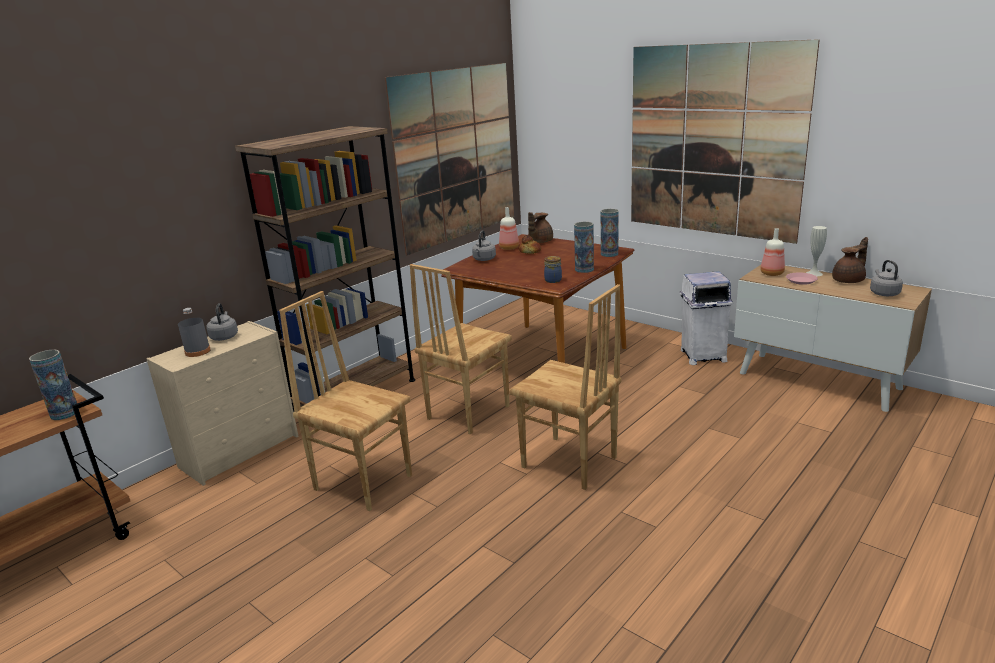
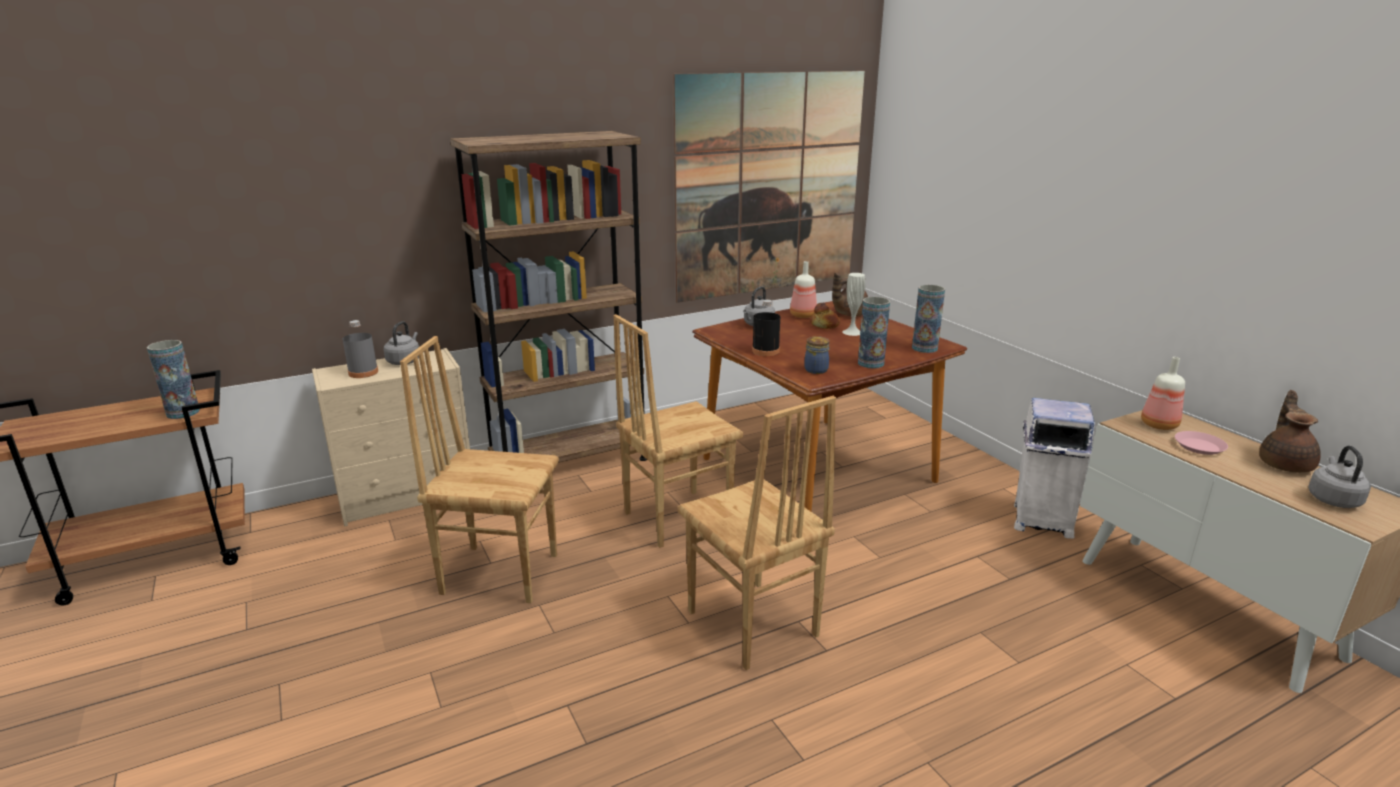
camera: 20 degrees right, 0 degrees up
brown chair [279,291,412,511] -> brown chair turned 45 degrees counterclockwise [400,336,559,603]
picture [631,39,820,244] -> none
white vase [806,226,827,276] -> white vase moved to [842,273,865,336]
brown teapot [832,237,868,283] -> brown teapot turned 60 degrees counterclockwise [1259,390,1321,472]
none -> black bottle [752,300,780,356]

